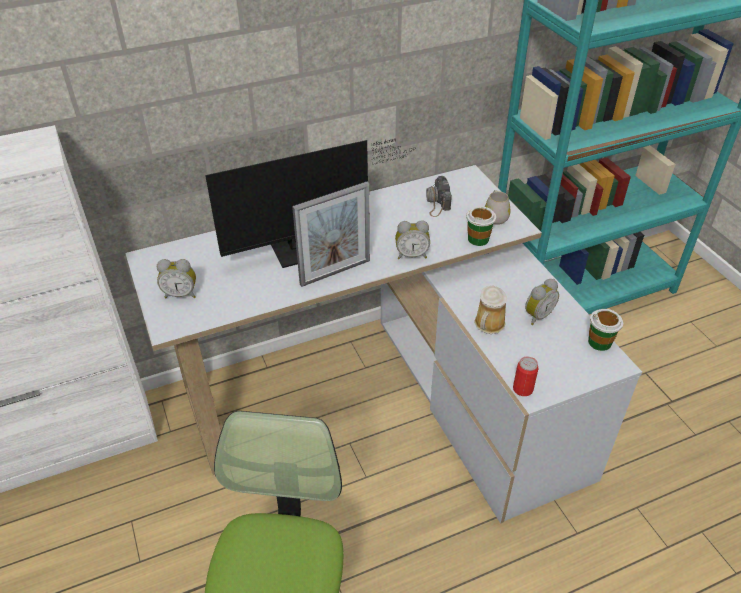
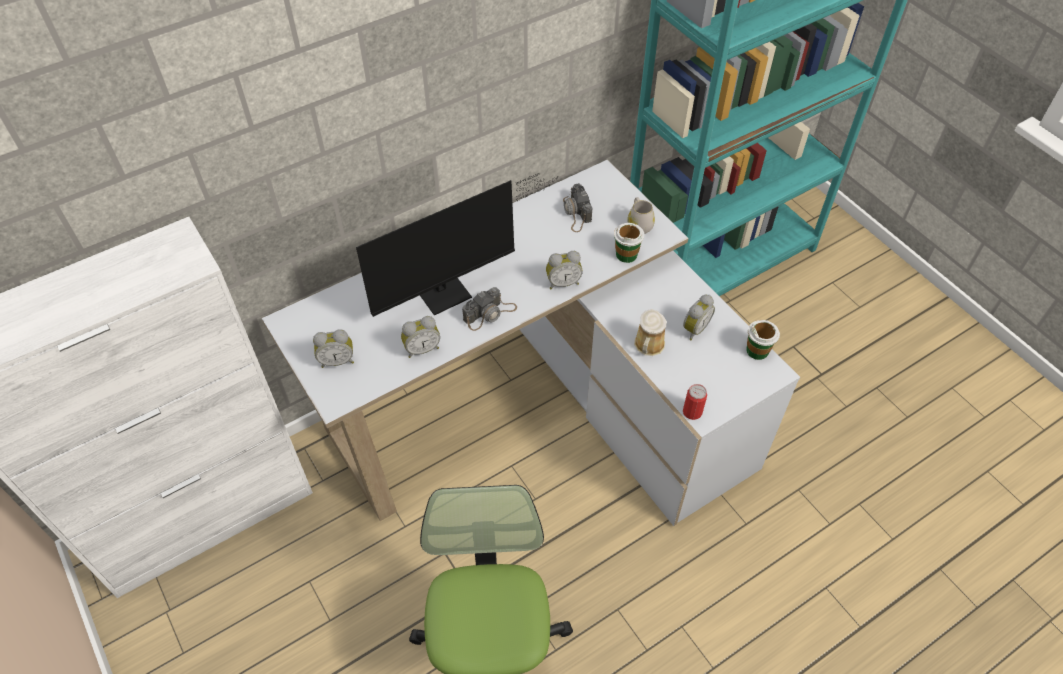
camera: 10 degrees left, 10 degrees up
picture frame [292,182,370,287] -> camera [462,287,517,331]
none -> alarm clock [401,316,440,358]

